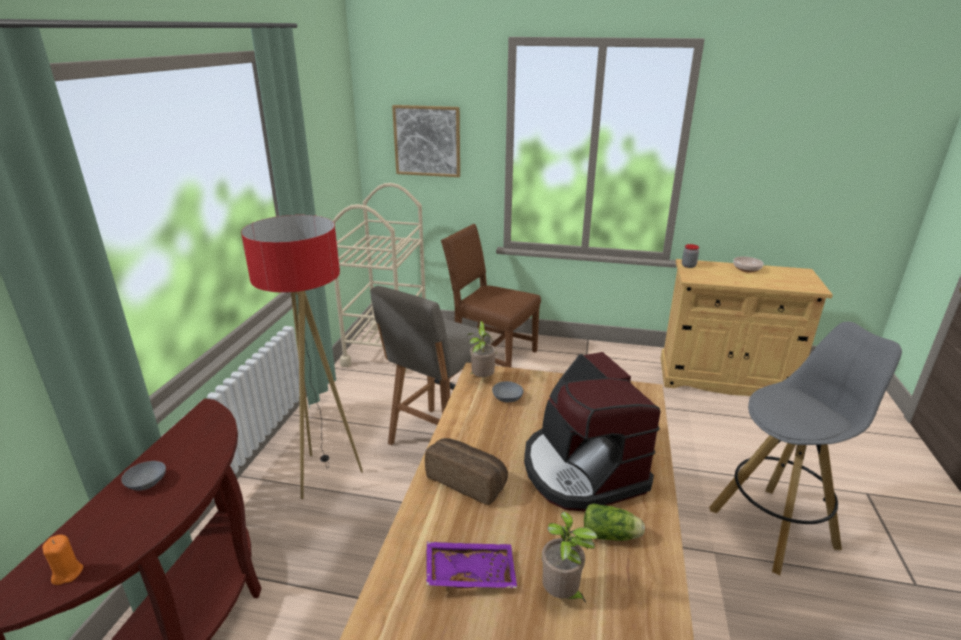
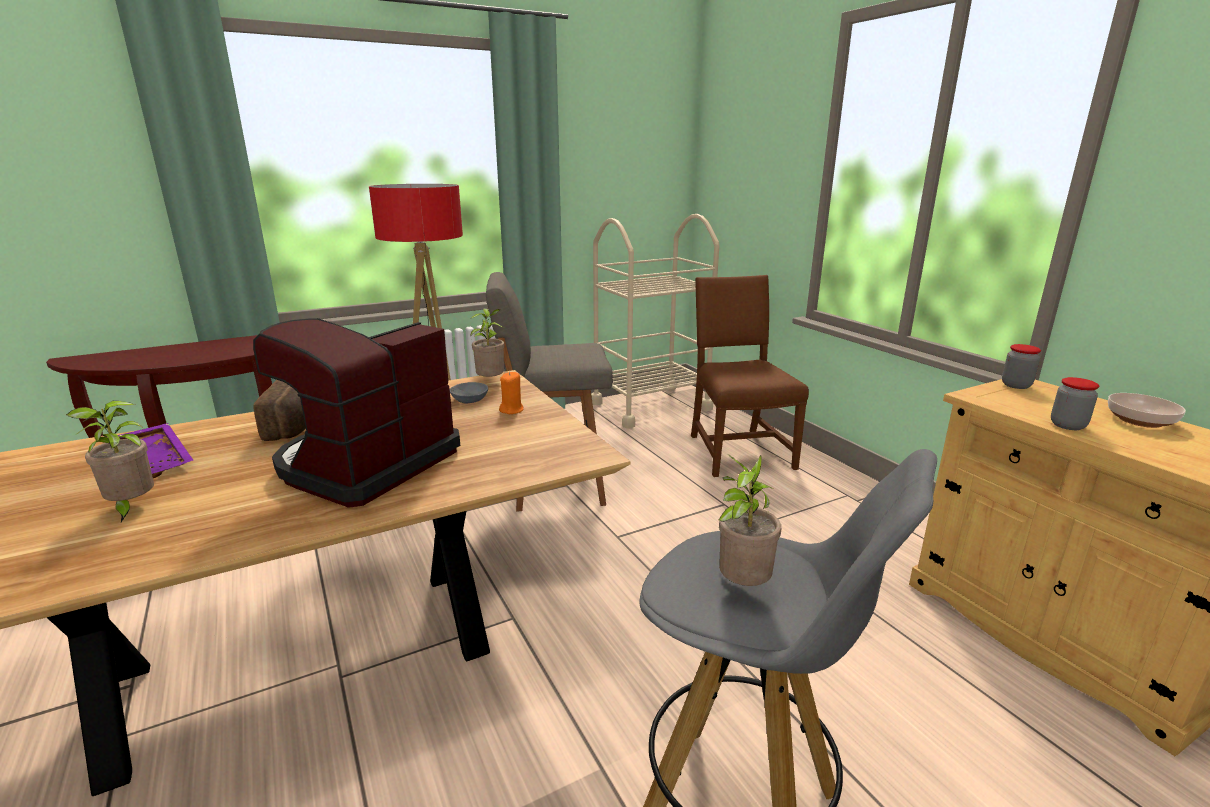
camera: 50 degrees right, 5 degrees down
orange candle [43,535,83,585] -> orange candle moved to [499,372,523,414]
grey bowl [121,461,166,490] -> none
picture [392,105,460,177] -> none
lettuce [584,503,645,541] -> none
none -> potted plant [719,454,781,586]
none -> jar [1051,377,1099,430]

